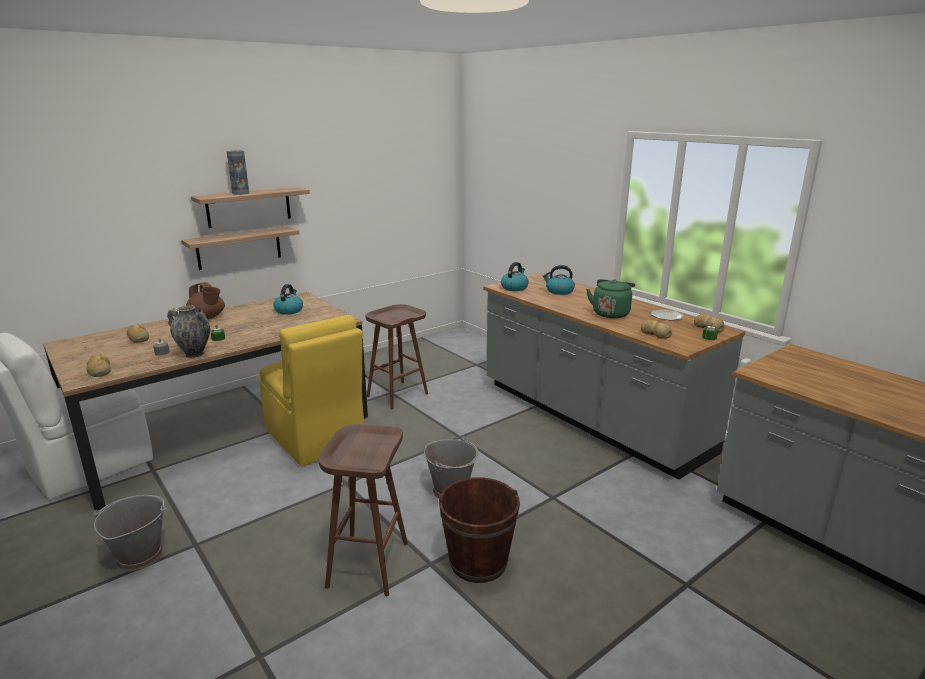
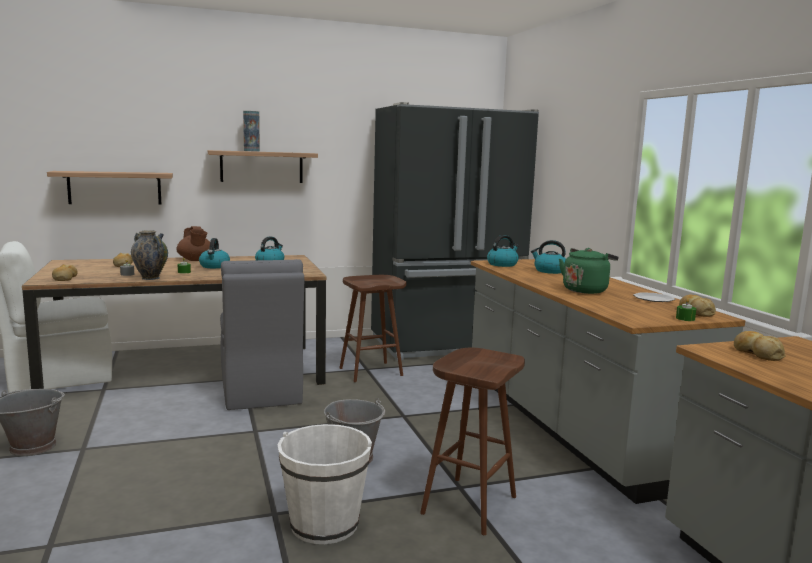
camera: 20 degrees right, 10 degrees down
shelf [181,226,299,270] -> shelf moved to [47,171,173,204]
yellow chair [260,315,364,466] -> grey chair [220,259,304,410]
brown stool [319,424,408,596] -> brown stool moved to [420,348,525,535]
brown bucket [439,477,520,583] -> white bucket [278,424,372,544]
bread [641,320,672,339] -> bread moved to [734,331,786,361]
none -> kettle [199,238,230,268]
none -> black fridge [371,102,539,361]

